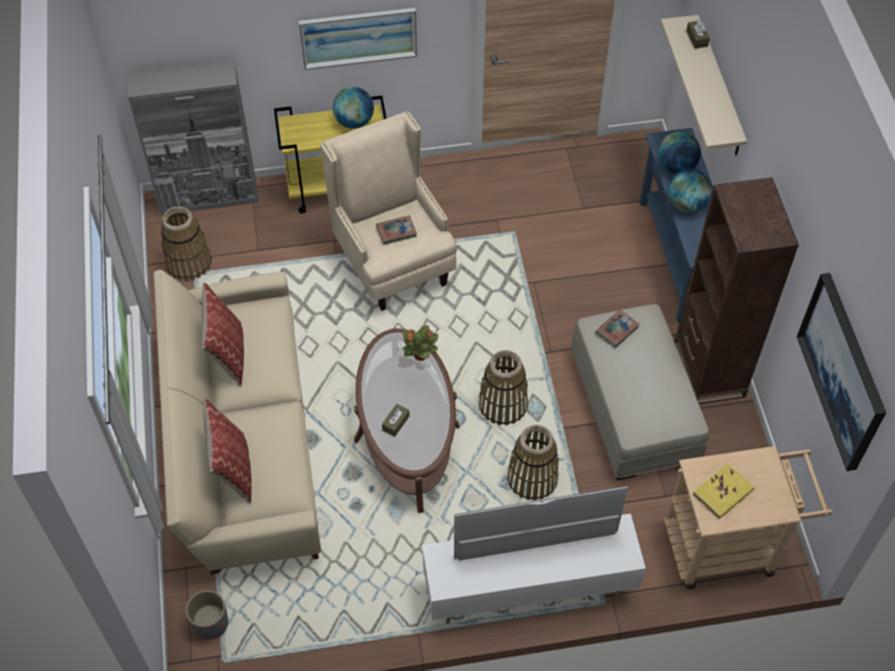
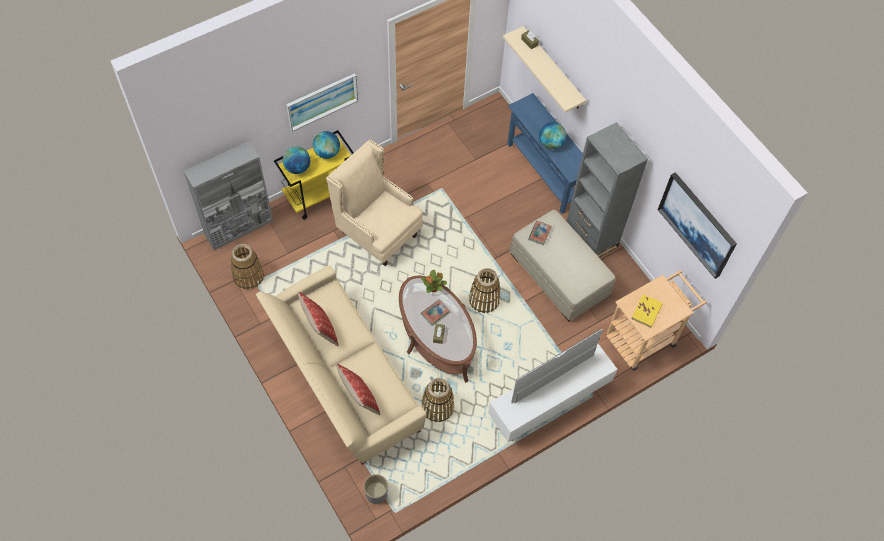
camera: 25 degrees left, 5 degrees up
book [376,215,417,245] -> book moved to [421,300,450,325]
basket [507,425,559,500] -> basket moved to [422,378,454,422]
globe [658,132,701,174] -> globe moved to [283,147,310,174]
brown bookcase [674,177,799,404] -> grey bookcase [567,122,648,257]

